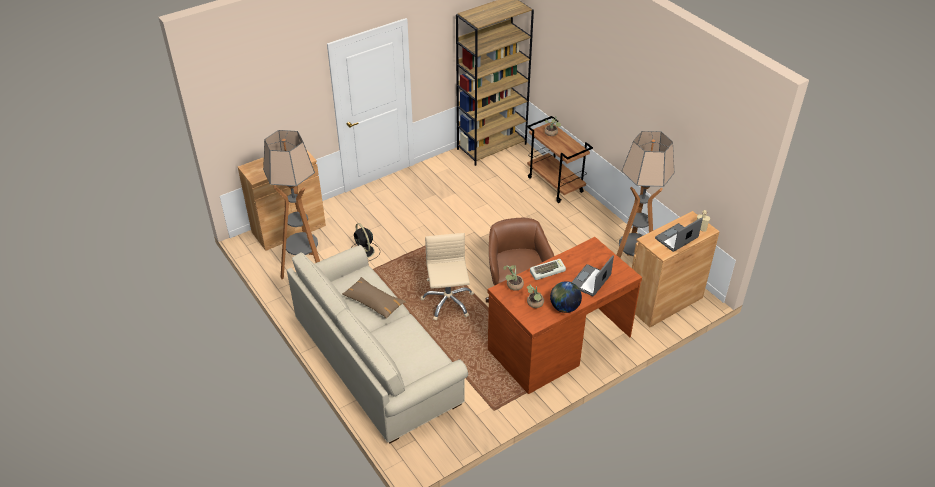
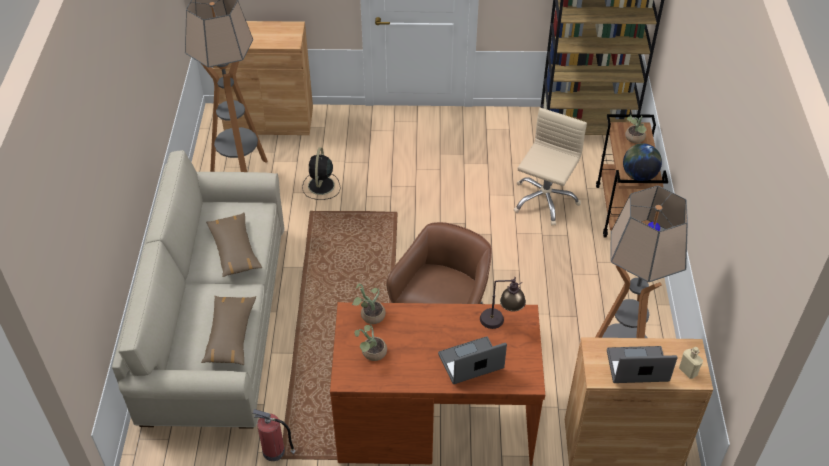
camera: 35 degrees right, 5 degrees up
beige office chair [421,233,474,321] -> beige office chair moved to [513,108,587,226]
keyboard [530,259,566,280] -> none
globe [550,281,582,313] -> globe moved to [623,143,662,181]
none -> brown pillow [201,296,256,365]
none -> fire extinguisher [253,409,295,461]
none -> table lamp [480,277,526,329]

